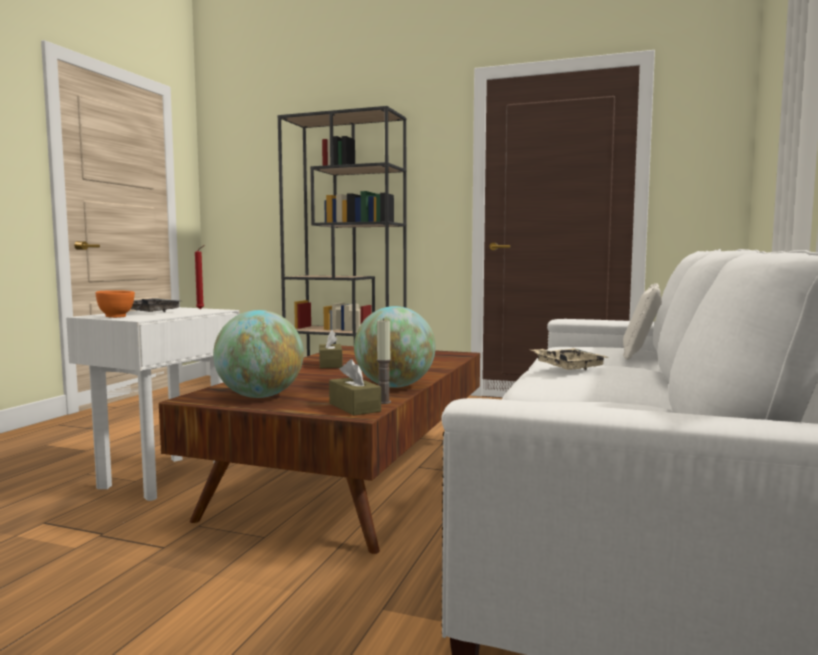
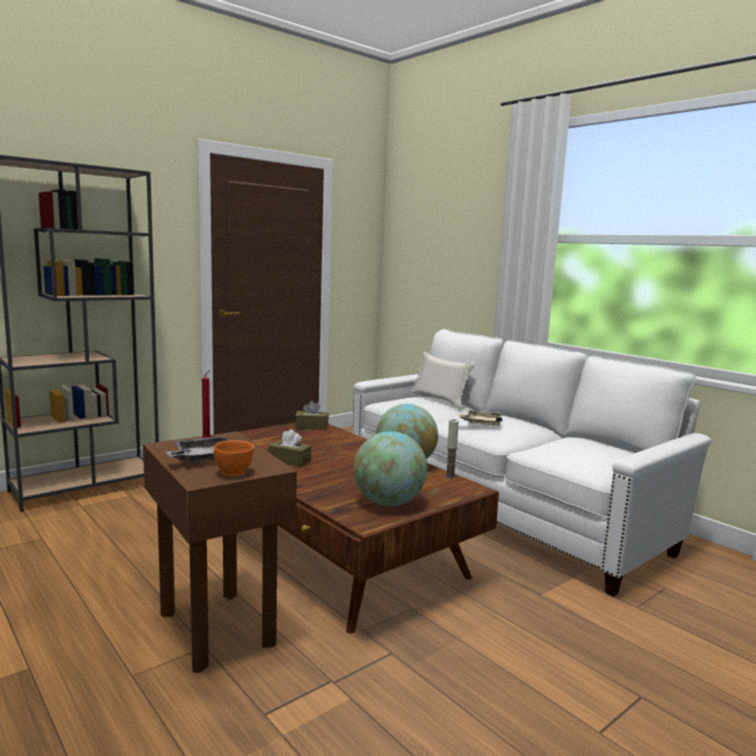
camera: 60 degrees left, 5 degrees up
white side table [66,307,239,501] -> brown side table [143,431,297,673]
brown tissue box [329,359,381,416] -> brown tissue box moved to [295,401,329,430]

